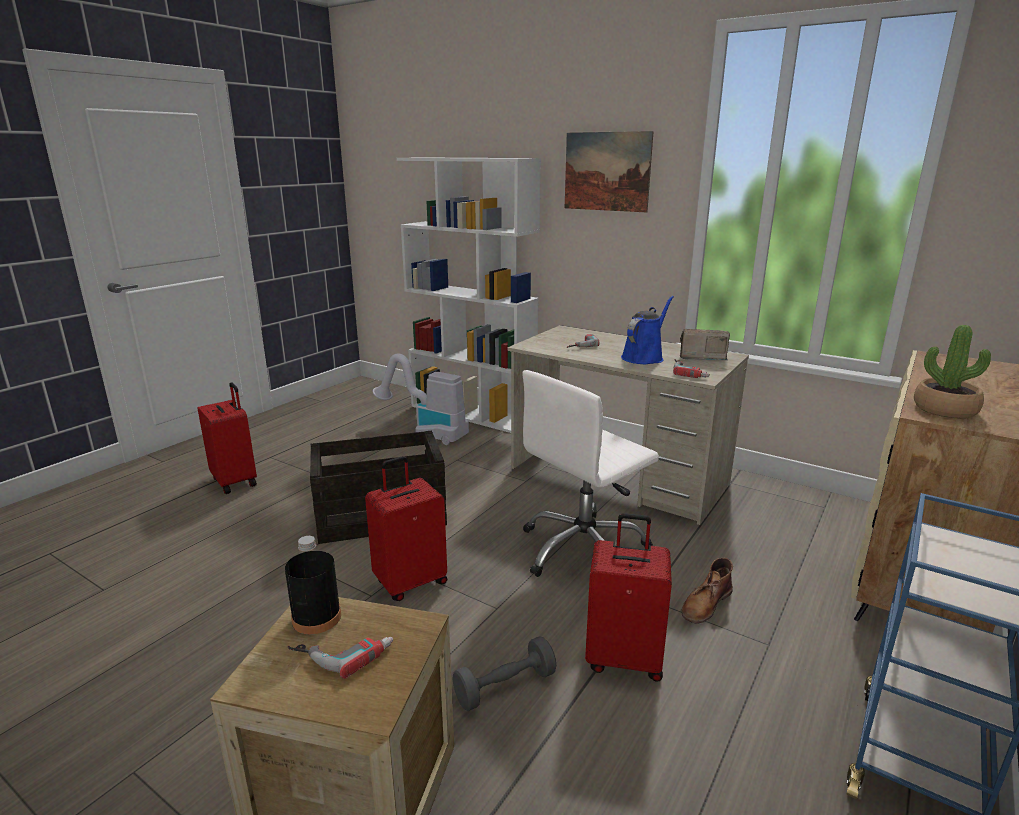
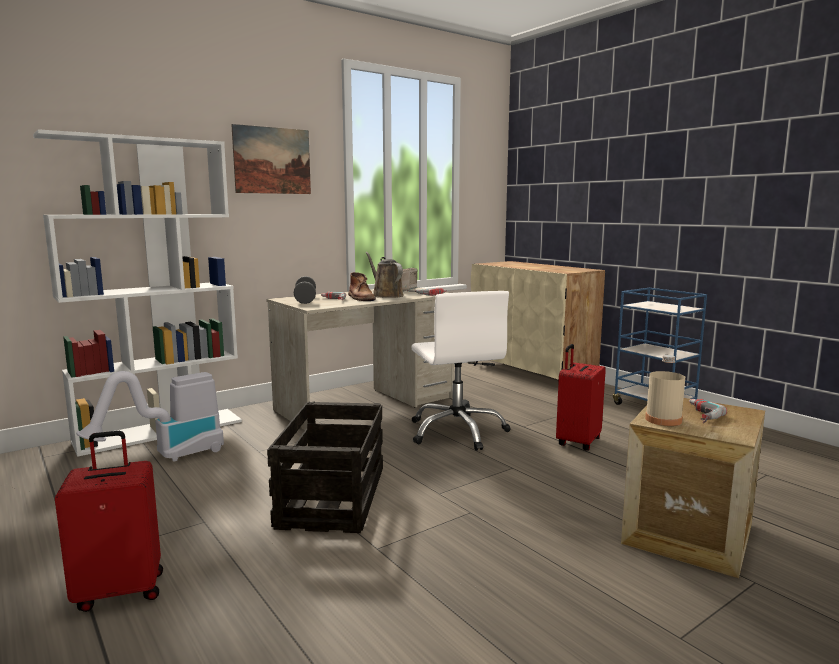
camera: 70 degrees left, 10 degrees down
black bottle [285,536,341,634] -> beige bottle [645,355,685,426]
red suitcase [365,456,447,601] -> none
grey dumbbell [453,636,556,711] -> grey dumbbell moved to [294,276,316,304]
blue watering can [621,296,674,364] -> brown watering can [366,252,404,298]
brown boot [681,558,733,624] -> brown boot moved to [348,272,376,301]
potted plant [914,325,991,418] -> none

